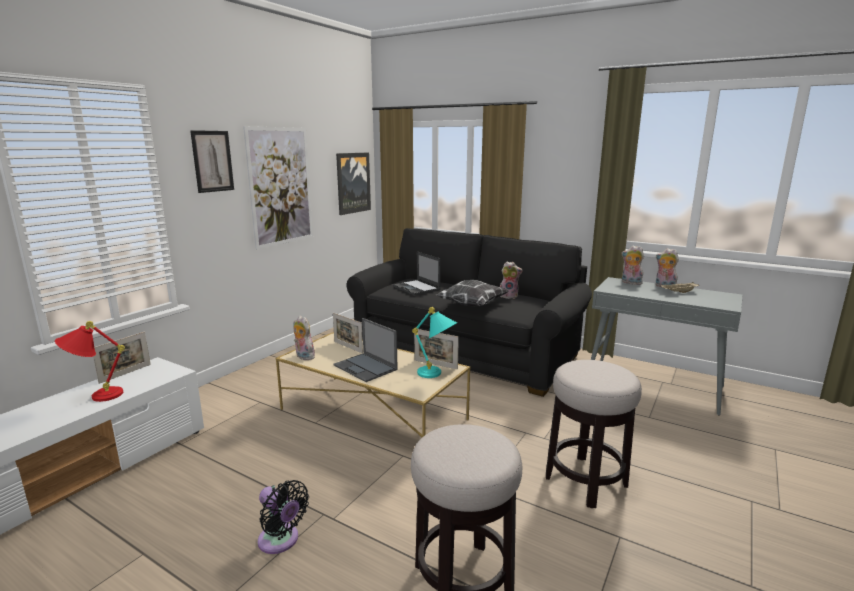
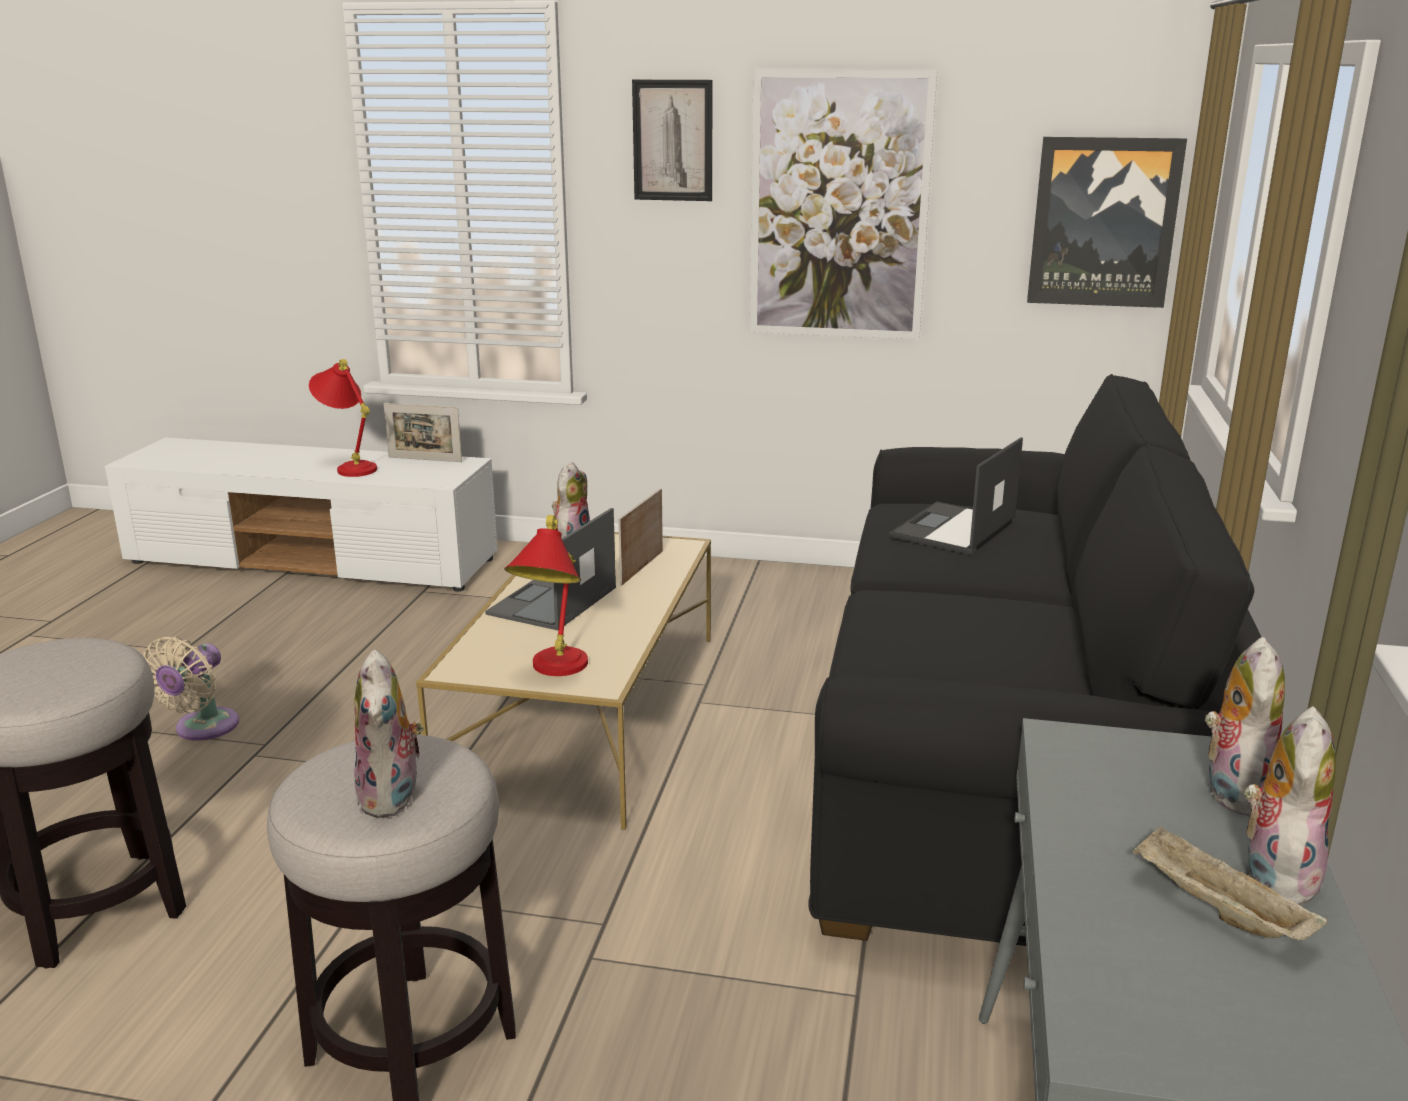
camera: 70 degrees right, 5 degrees up
black fan [258,480,309,554] -> beige fan [143,637,239,741]
turquoise table lamp [412,307,458,378] -> red table lamp [504,515,588,676]
picture frame [414,329,459,369] -> none
pillow [436,280,509,306] -> none
plush toy [500,261,523,299] -> plush toy moved to [354,650,424,818]

